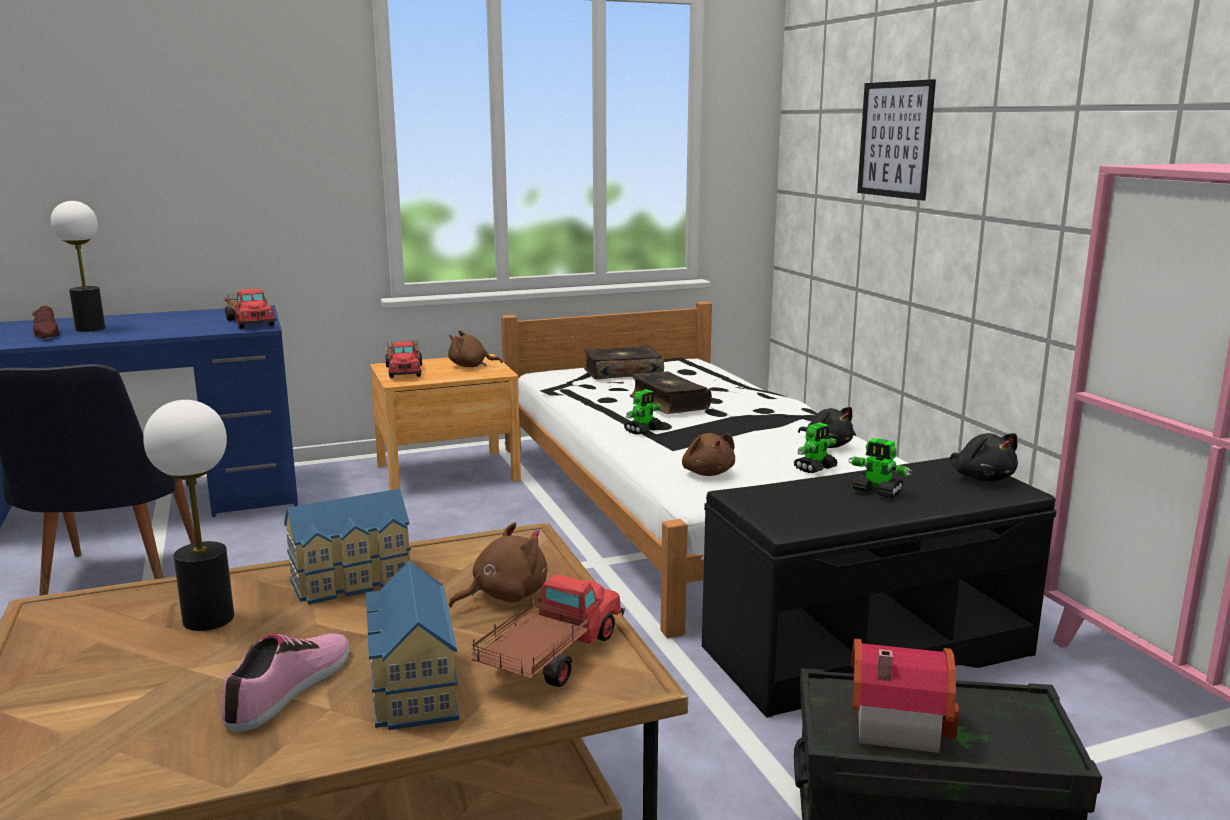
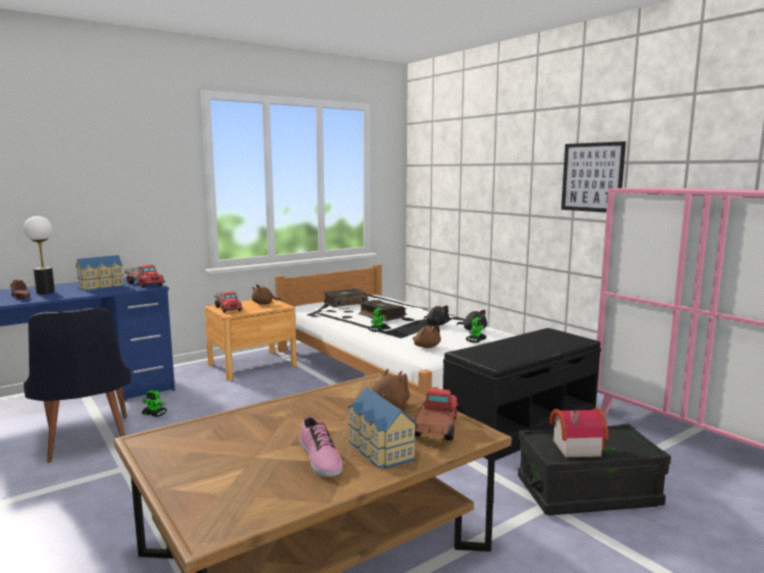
camera: 15 degrees left, 5 degrees down
table lamp [143,400,234,631] -> none
shoe [221,634,350,731] -> shoe turned 150 degrees clockwise [299,417,343,477]
toy house [284,488,411,605] -> toy house moved to [76,255,124,291]
toy robot [849,438,913,498] -> toy robot moved to [142,390,167,417]
picture [857,79,936,200] -> picture moved to [561,141,626,212]
black plush toy [950,433,1018,482] -> black plush toy moved to [424,305,449,326]

